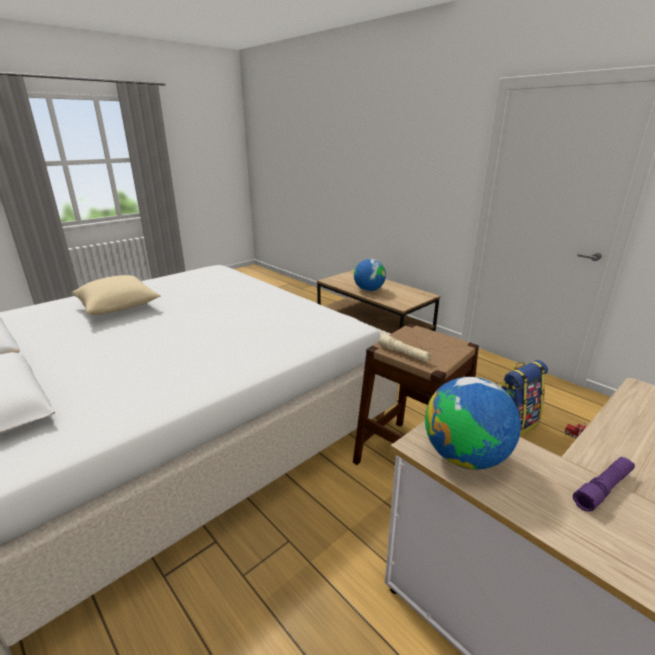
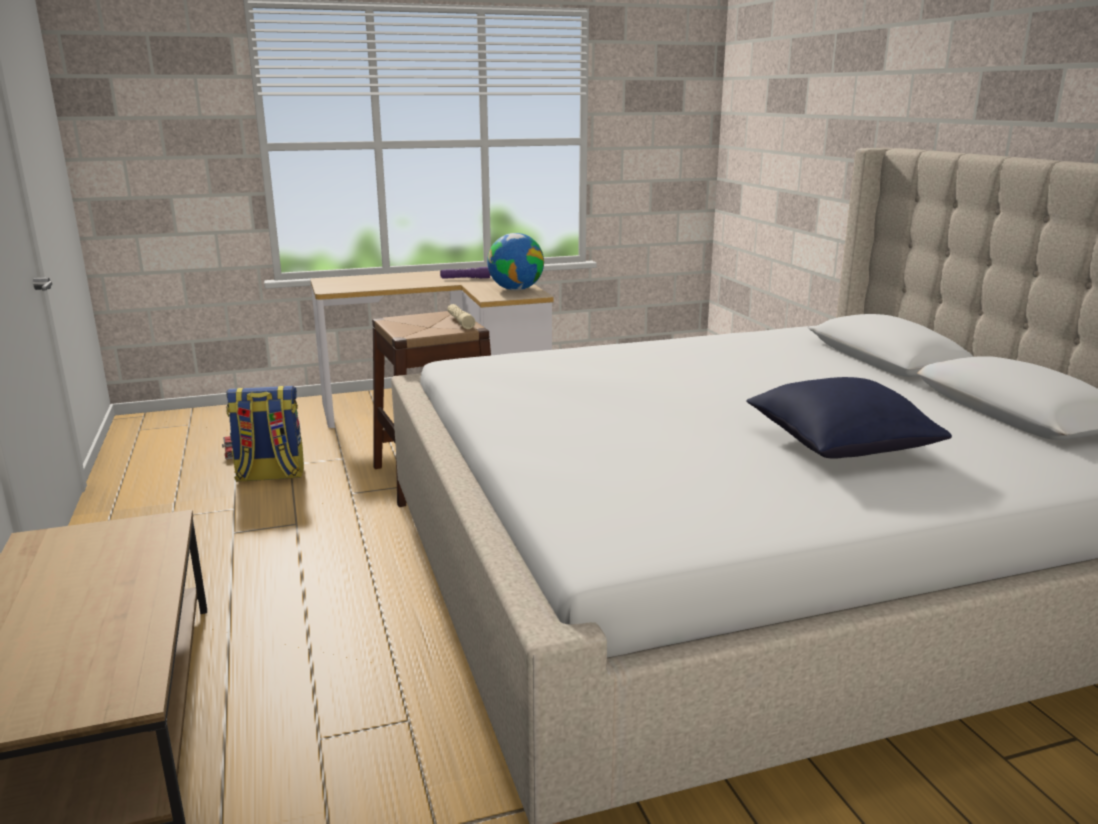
camera: 155 degrees left, 5 degrees down
beige pillow [72,275,161,315] -> blue pillow [746,377,952,459]
globe [354,259,386,291] -> none

